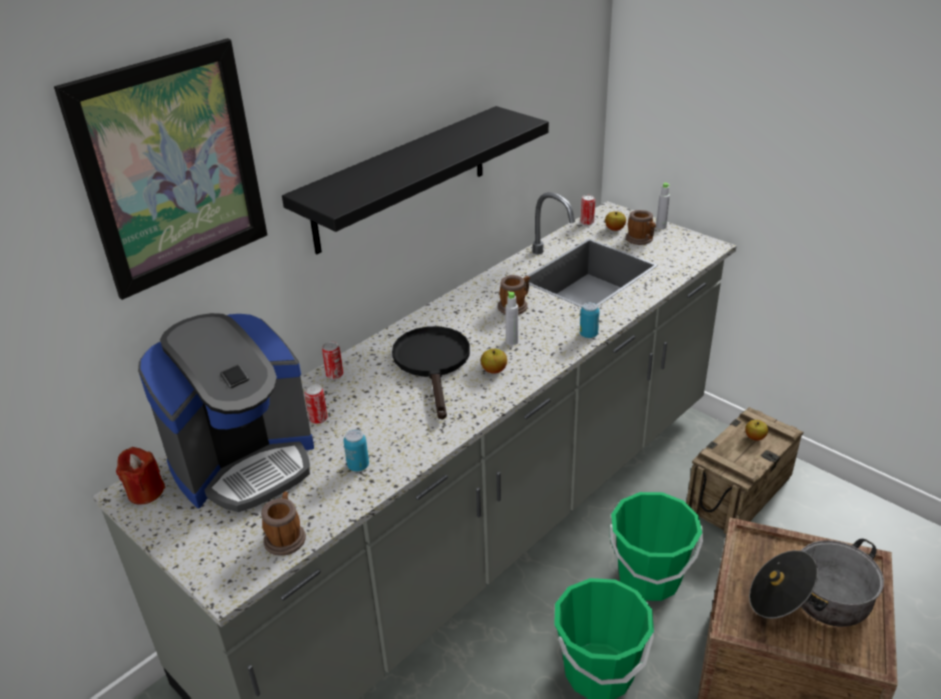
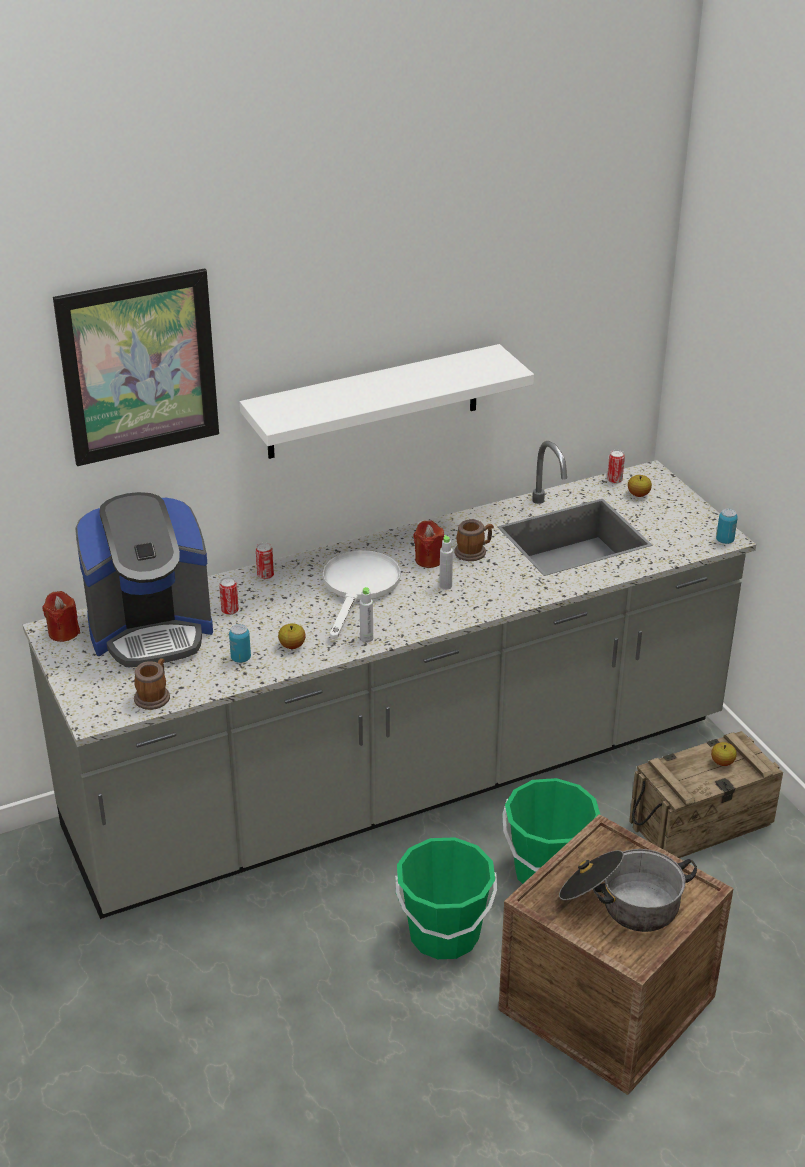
camera: 20 degrees right, 0 degrees up
black shelf [282,106,549,254] -> white shelf [240,344,534,459]
black frying pan [392,326,470,420] -> white frying pan [323,550,401,639]
apple [481,349,507,374] -> apple moved to [278,623,306,649]
can [580,302,599,338] -> can moved to [716,509,738,544]
mug [626,210,656,245] -> none
grey bottle [656,183,670,229] -> grey bottle moved to [359,587,373,642]
none -> red candle [413,520,444,568]

